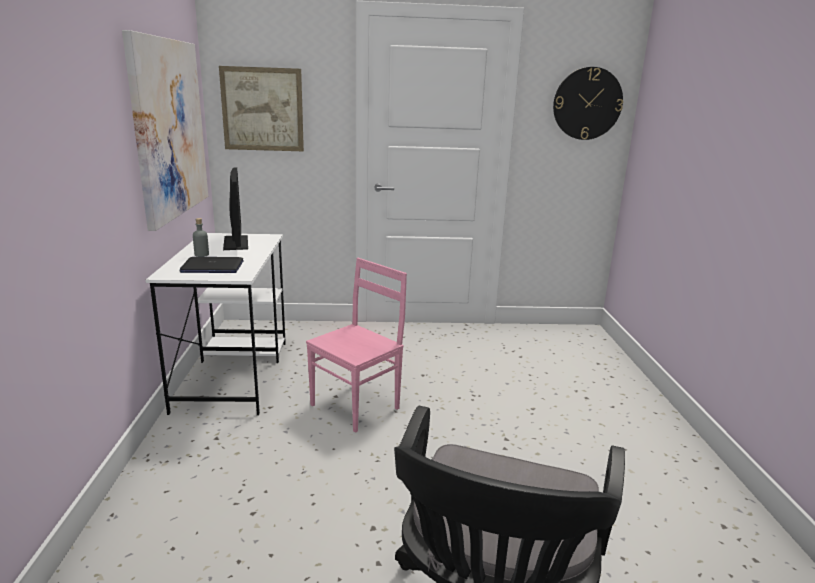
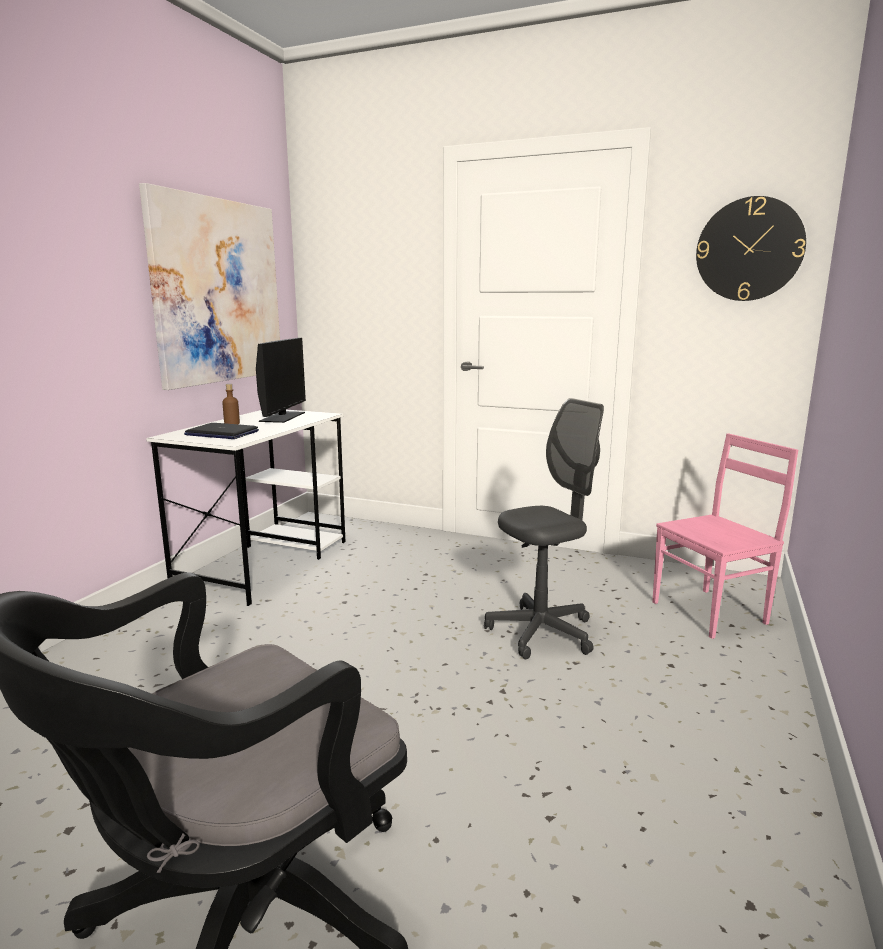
camera: 25 degrees right, 5 degrees down
grey bottle [193,218,209,257] -> brown bottle [222,384,240,424]
picture [219,66,304,151] -> none
pink chair [306,258,407,433] -> pink chair moved to [652,433,798,639]
none -> grey office chair [484,398,604,659]

